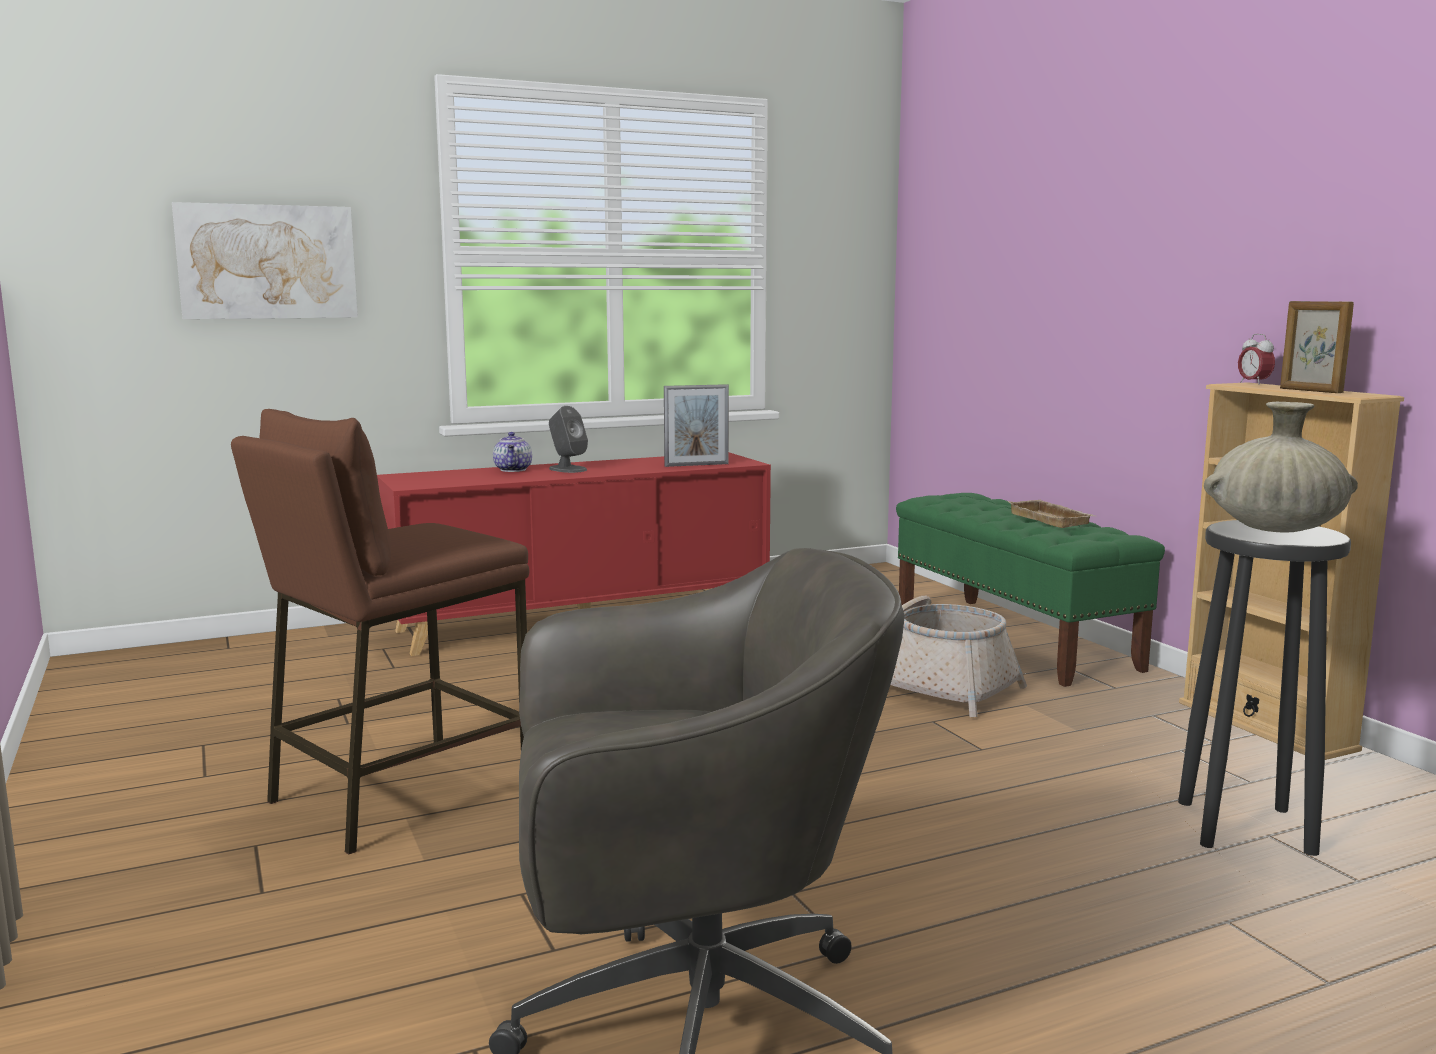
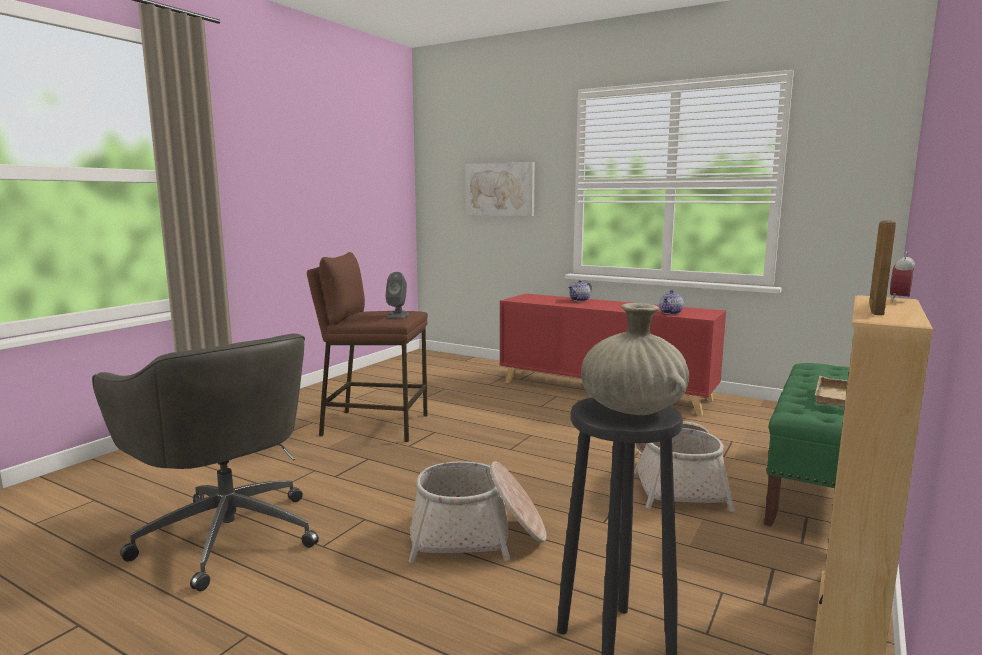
camera: 55 degrees right, 0 degrees up
grey speaker [549,406,588,473] -> grey speaker moved to [385,272,409,318]
picture frame [664,384,729,467] -> teapot [659,290,684,315]
none -> basket [408,461,547,563]

